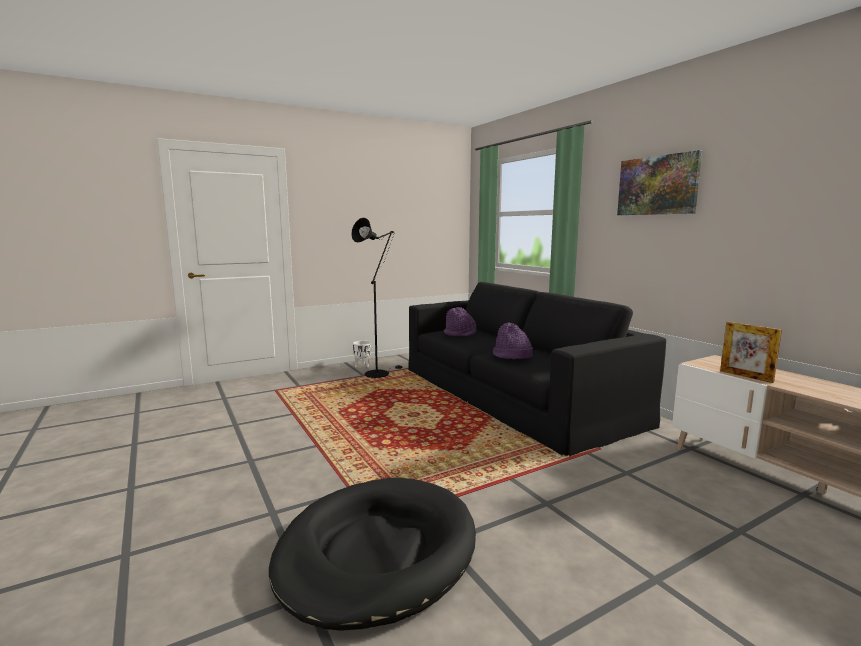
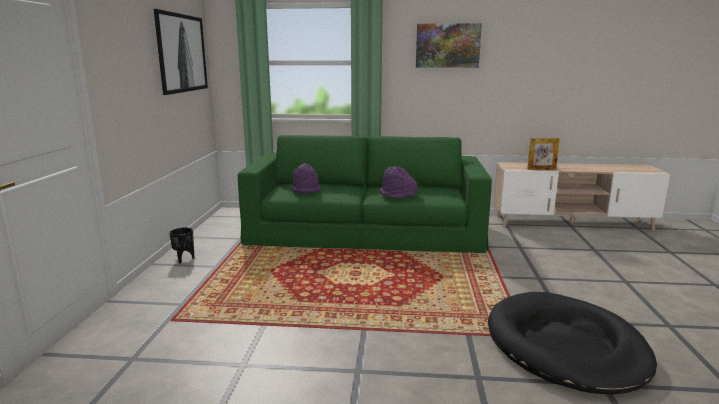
camera: 55 degrees left, 5 degrees up
black floor lamp [351,218,403,378] -> none
white planter [353,341,371,367] -> black planter [169,227,194,264]
black sofa [408,282,666,456] -> green sofa [238,135,492,253]
none -> picture [154,9,208,95]

